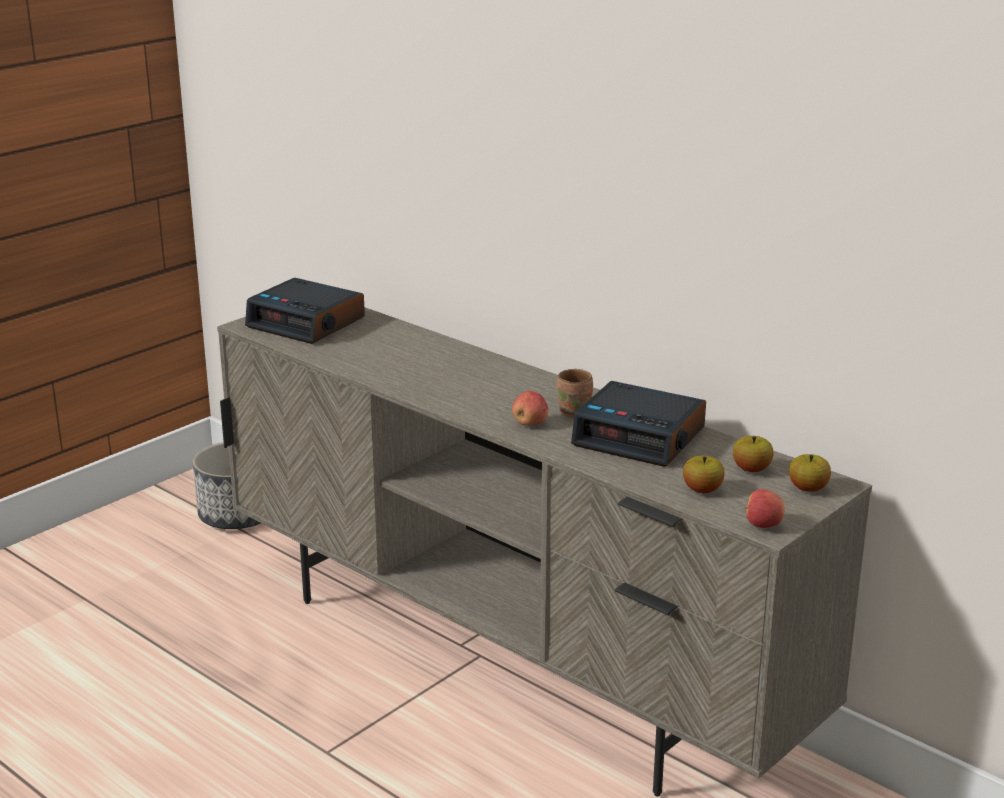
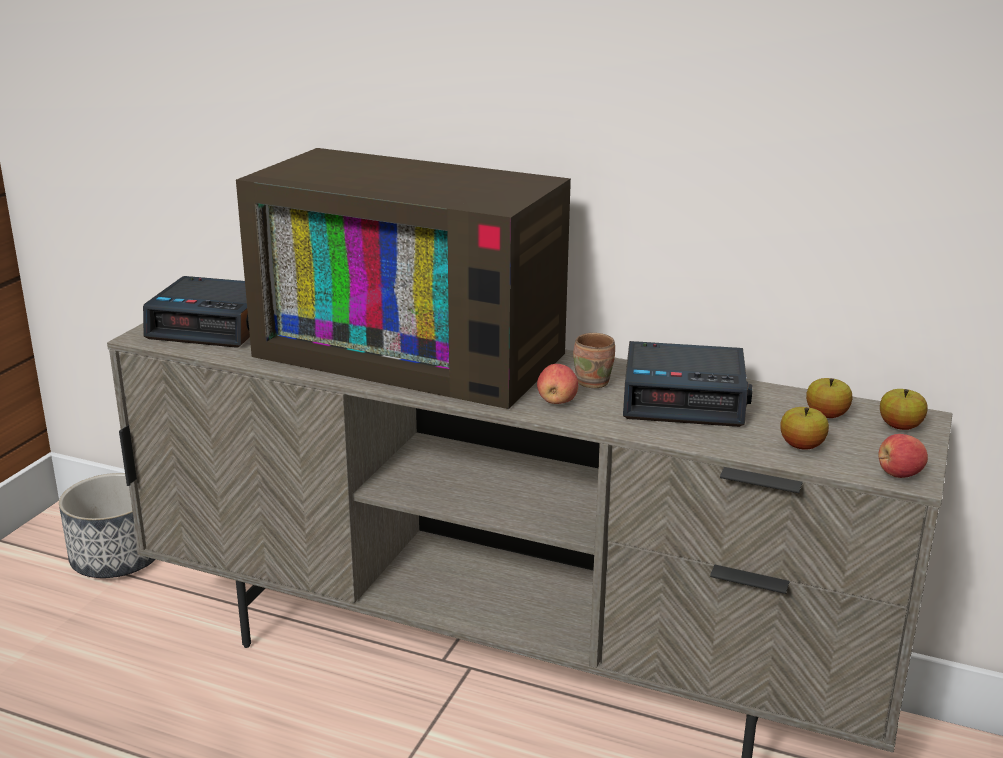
camera: 20 degrees left, 0 degrees up
none -> television [236,148,571,409]

